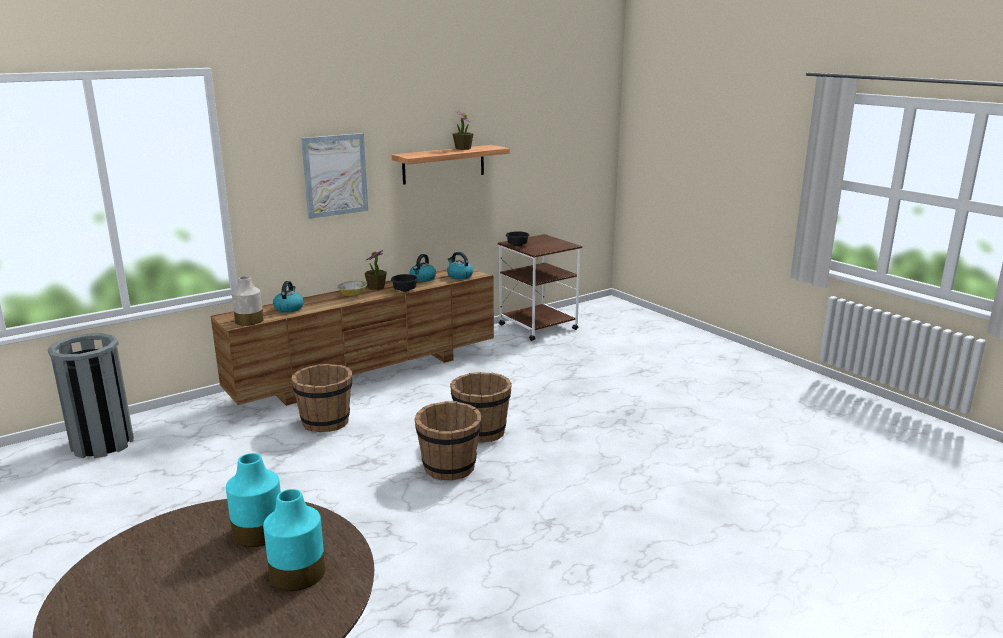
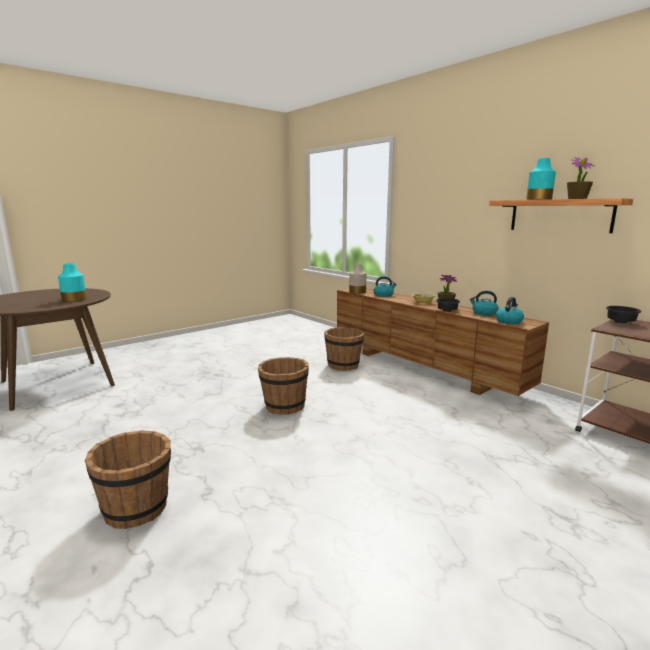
camera: 85 degrees right, 5 degrees down
grey trash can [48,333,134,458] -> none
turquoise vase [263,489,325,591] -> turquoise vase moved to [526,158,556,200]
picture [301,133,368,219] -> none
brown bucket [450,372,512,443] -> brown bucket moved to [85,431,171,529]

